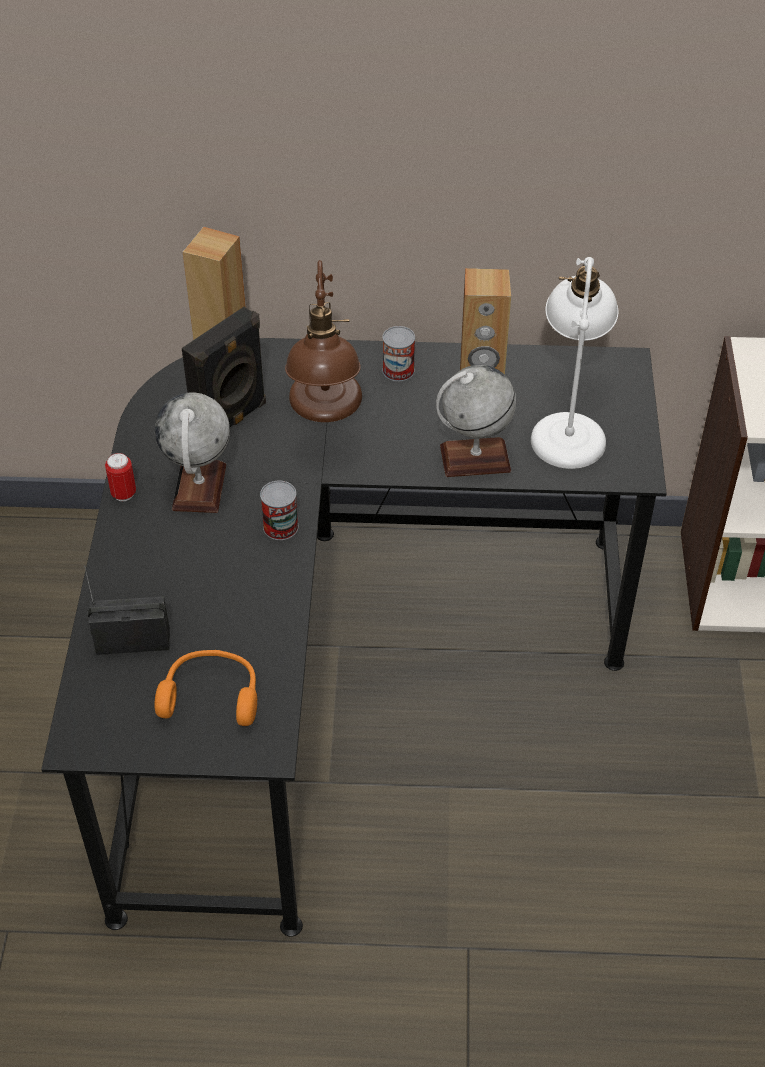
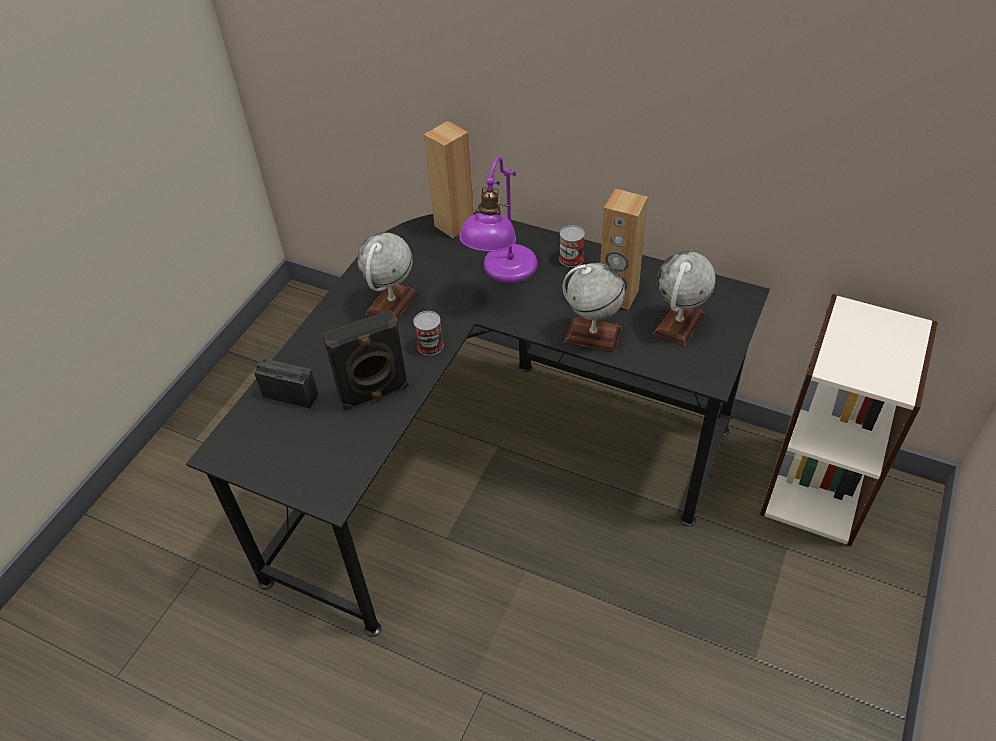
camera: 25 degrees right, 0 degrees up
can [105,453,136,501] -> none
orange headphones [154,650,257,726] -> none
black speaker [182,307,266,427] -> black speaker moved to [322,310,409,411]
brown table lamp [285,260,362,422] -> purple table lamp [459,156,538,283]
white table lamp [531,257,618,469] -> globe [653,251,716,346]

